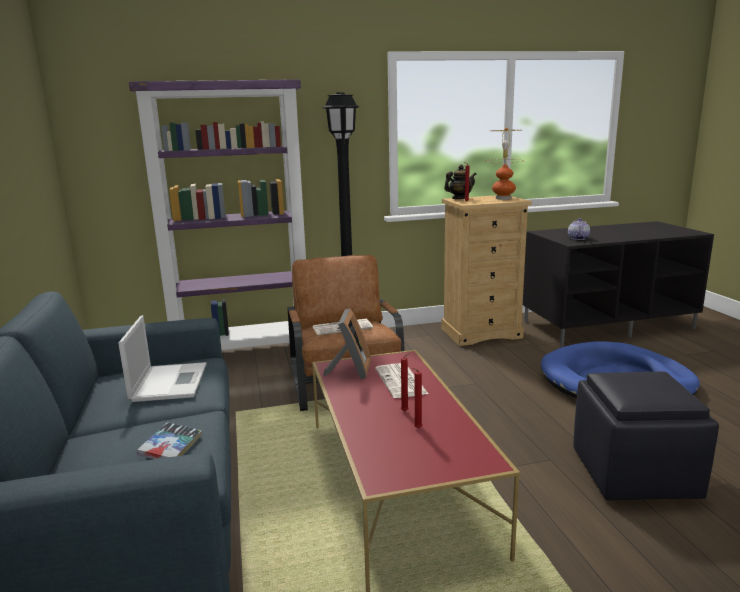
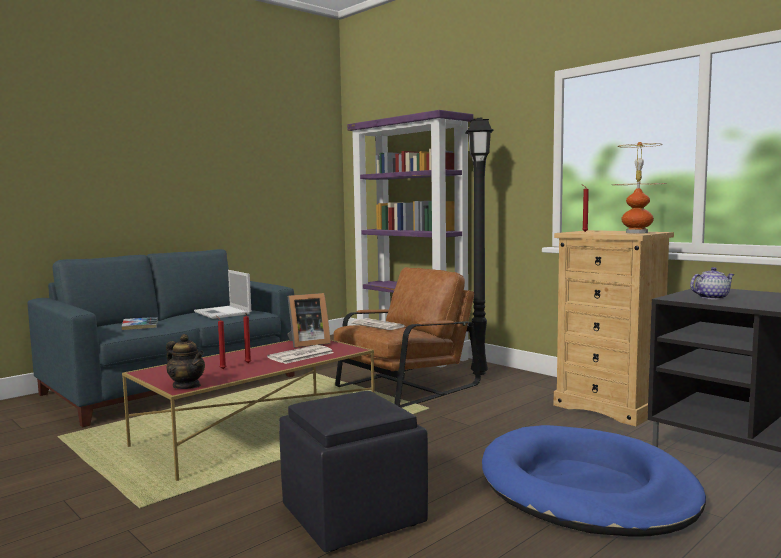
camera: 60 degrees right, 10 degrees down
laptop [118,315,206,402] -> laptop turned 90 degrees clockwise [194,270,251,319]
teapot [444,165,476,199] -> teapot moved to [166,334,205,389]

